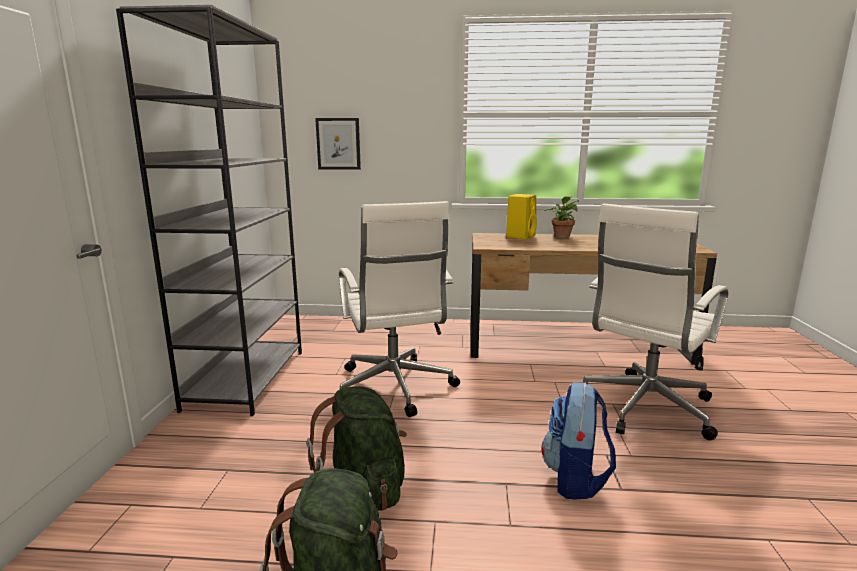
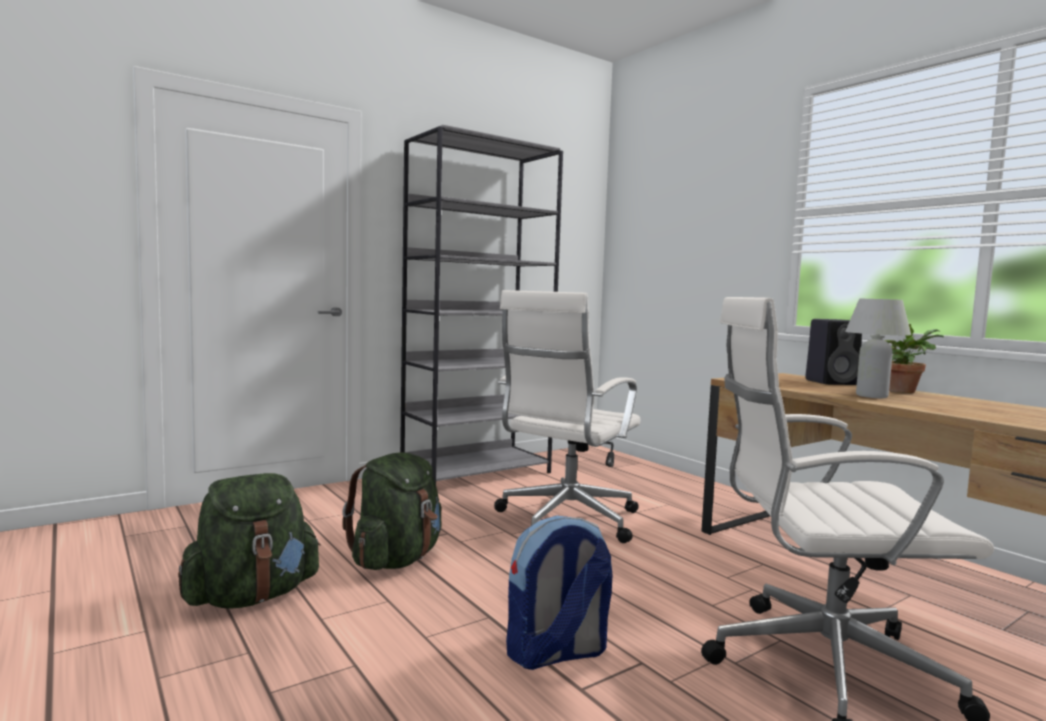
camera: 50 degrees right, 10 degrees down
picture [315,118,361,170] -> none
yellow speaker [506,194,537,239] -> black speaker [805,319,862,385]
none -> white table lamp [845,299,911,398]

